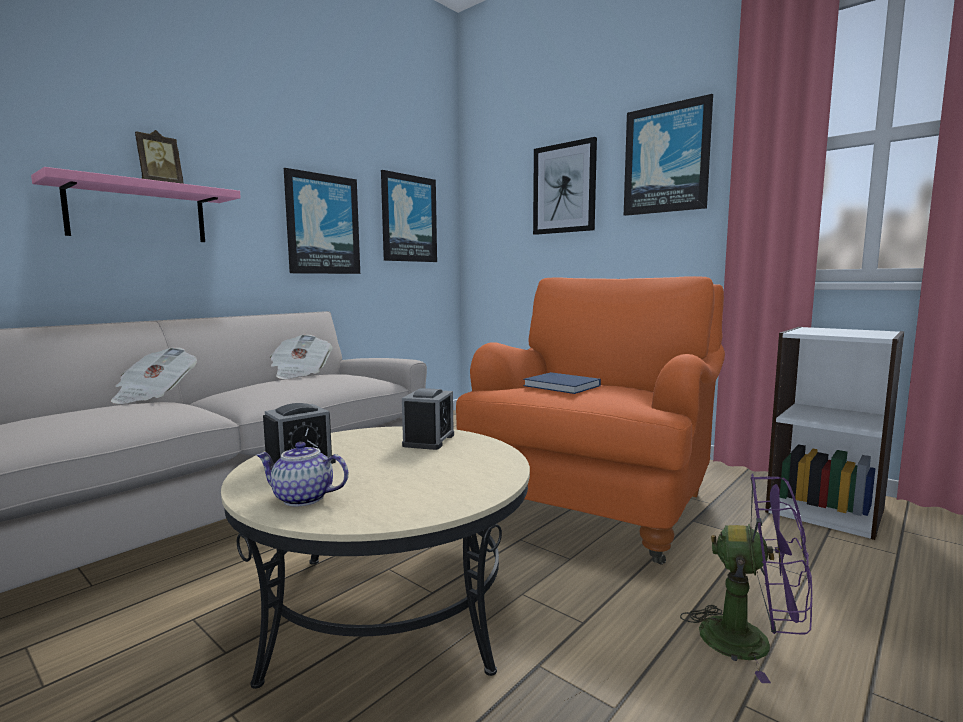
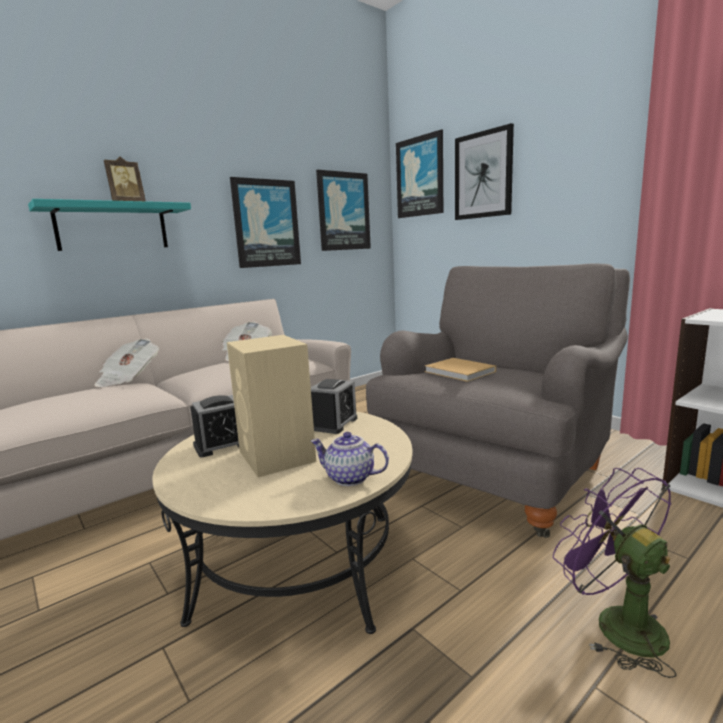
camera: 10 degrees right, 5 degrees up
pink shelf [31,167,241,242] -> turquoise shelf [28,199,191,251]
teapot [257,442,348,507] -> teapot moved to [311,432,389,486]
orange armchair [456,276,725,565] -> grey armchair [366,264,630,538]
blue book [523,372,601,394] -> beige book [425,358,496,382]
picture [624,94,713,216] -> picture moved to [396,129,443,218]
purple fan [680,474,812,683] -> purple fan turned 150 degrees counterclockwise [553,468,677,678]
none -> beige speaker [227,335,316,477]

